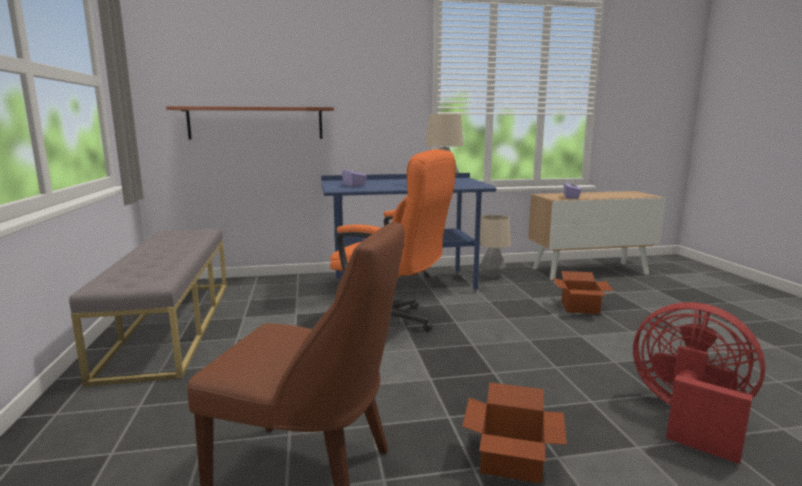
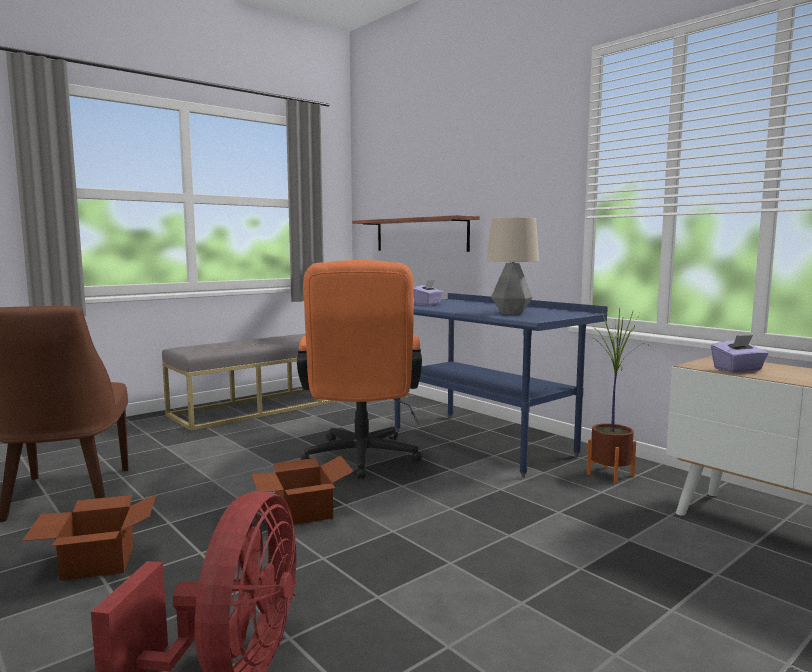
camera: 60 degrees right, 5 degrees down
table lamp [480,215,511,278] -> potted plant [587,308,650,484]
cardboard box [553,271,614,314] -> cardboard box moved to [251,455,354,525]

